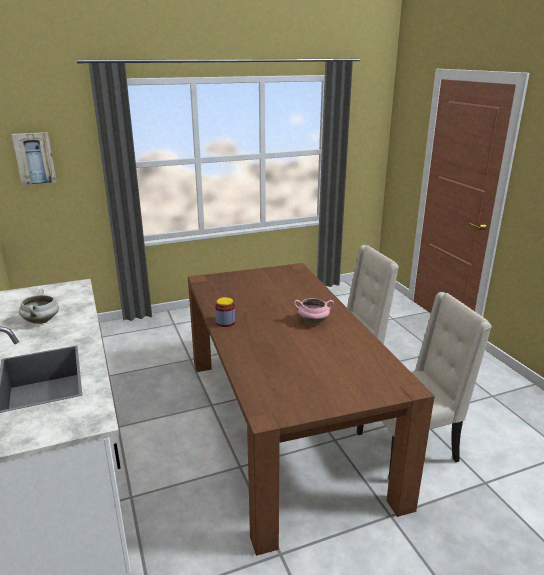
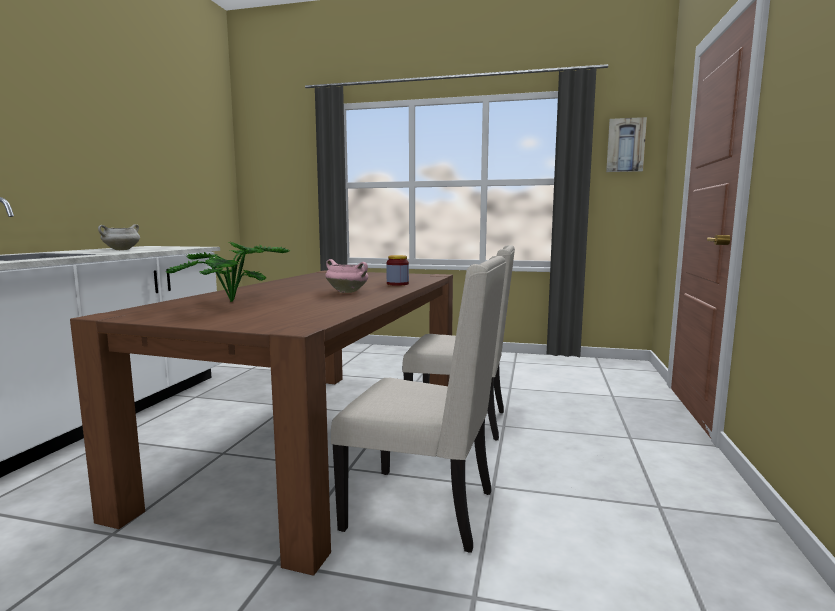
camera: 35 degrees right, 15 degrees down
picture [12,132,57,185] -> picture moved to [606,117,647,172]
jar [215,297,235,327] -> jar moved to [386,255,409,286]
none -> potted plant [165,241,290,302]

